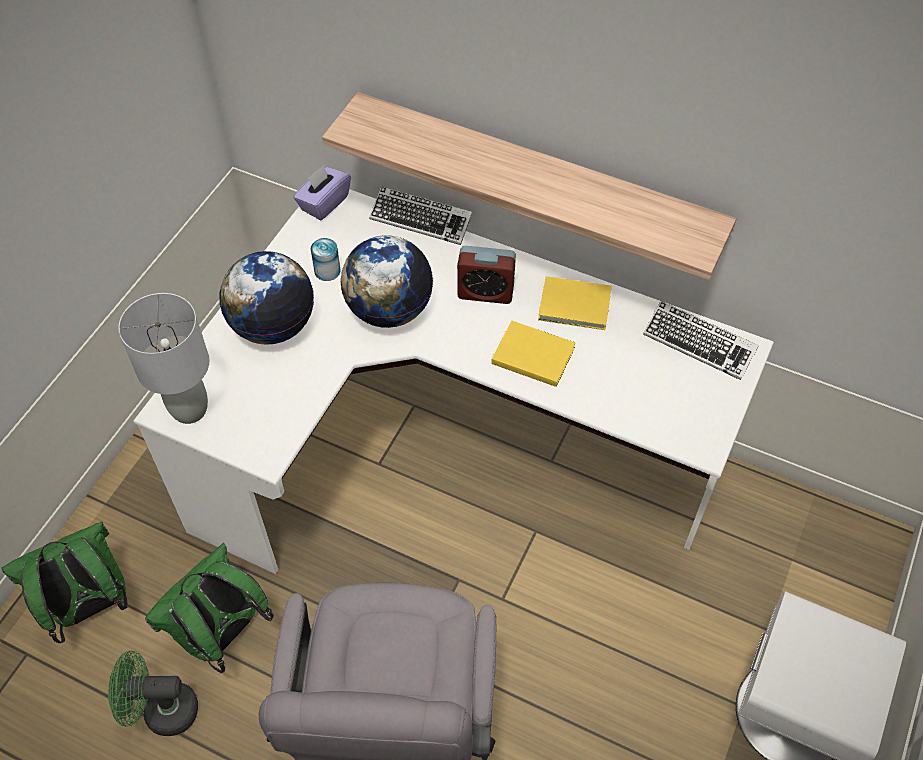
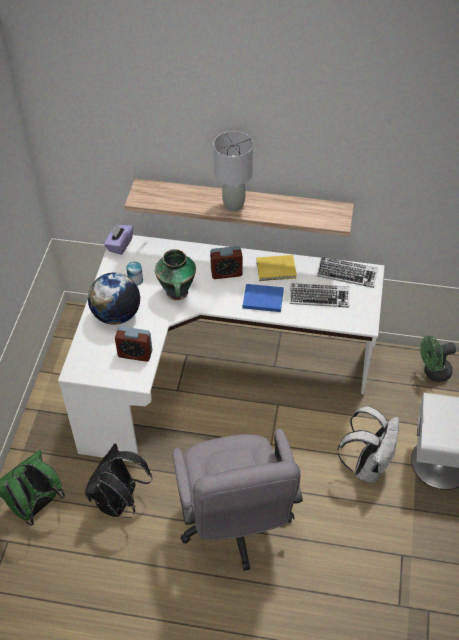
camera: 15 degrees left, 5 degrees down
green fan [108,650,198,736] -> green fan moved to [420,336,456,382]
grey table lamp [118,293,209,424] -> grey table lamp moved to [213,131,253,211]
green backpack [145,543,274,673] -> black backpack [85,444,153,518]
globe [340,235,433,328] -> vase [155,249,196,300]
keyboard [369,186,472,245] -> keyboard moved to [290,283,350,308]
yellow book [491,321,576,387] -> blue book [243,284,284,312]
none -> alarm clock [115,326,152,362]
none -> white backpack [337,406,399,483]

